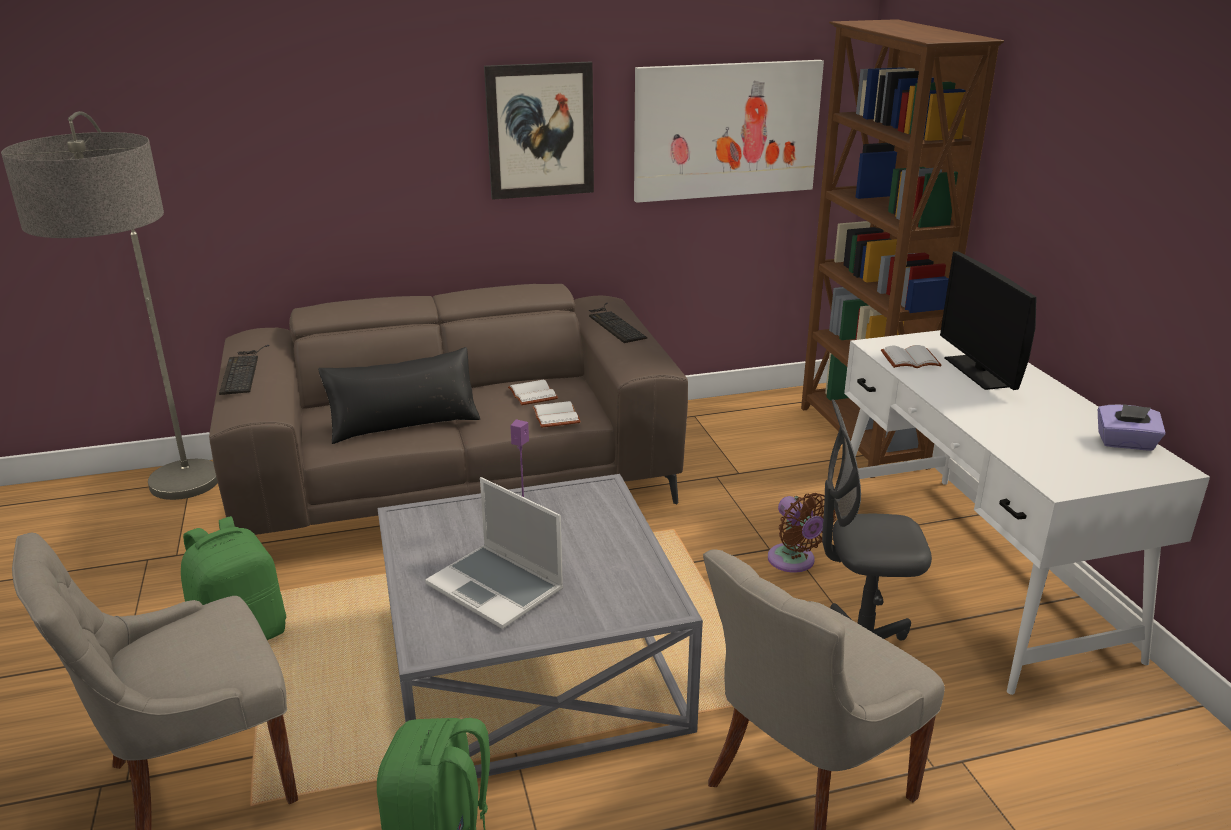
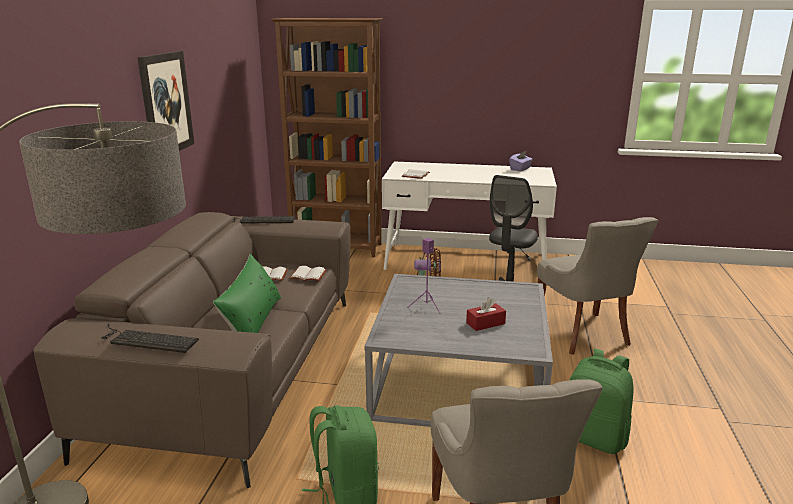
camera: 65 degrees left, 5 degrees down
black pillow [318,347,480,444] -> green pillow [213,254,281,333]
laptop [425,477,564,629] -> red tissue box [466,297,506,331]
picture [634,60,824,203] -> none
monitor [940,251,1037,390] -> none

